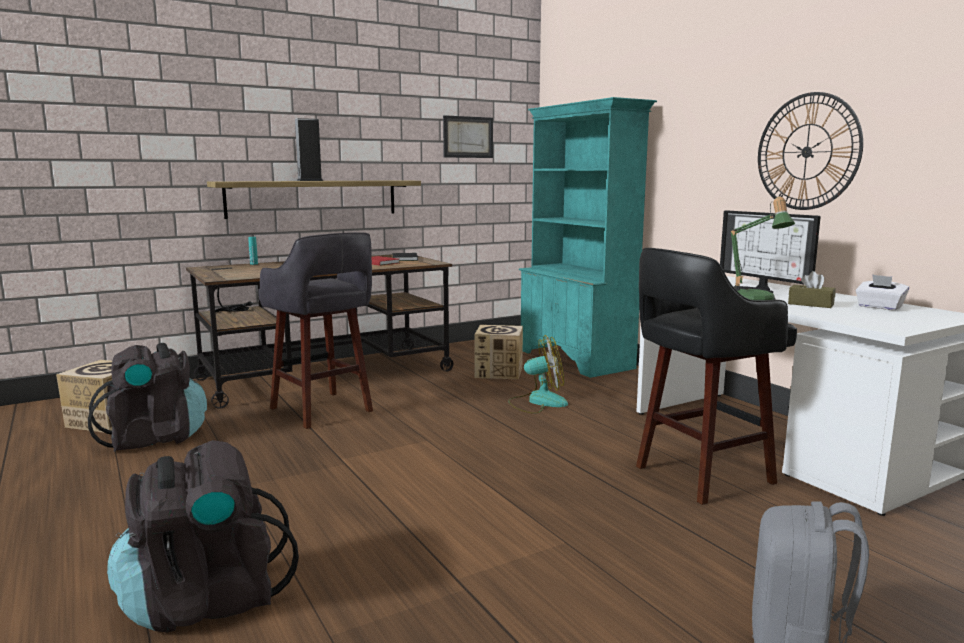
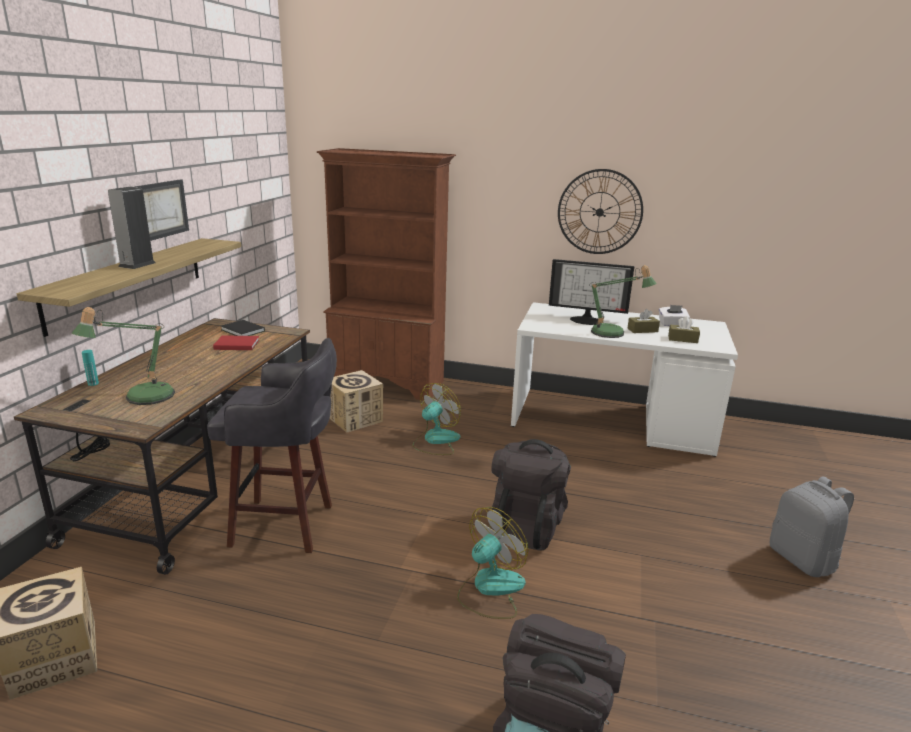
camera: 45 degrees left, 10 degrees up
black backpack [88,343,207,452] -> black backpack moved to [492,439,571,551]
picture [443,115,493,158] -> picture moved to [135,179,189,241]
turquoise bookcase [519,97,657,378] -> brown bookcase [317,148,456,401]
black stool [636,248,797,505] -> none
none -> table lamp [72,307,175,405]
none -> fan [457,507,528,619]
none -> brown tissue box [668,316,700,343]

